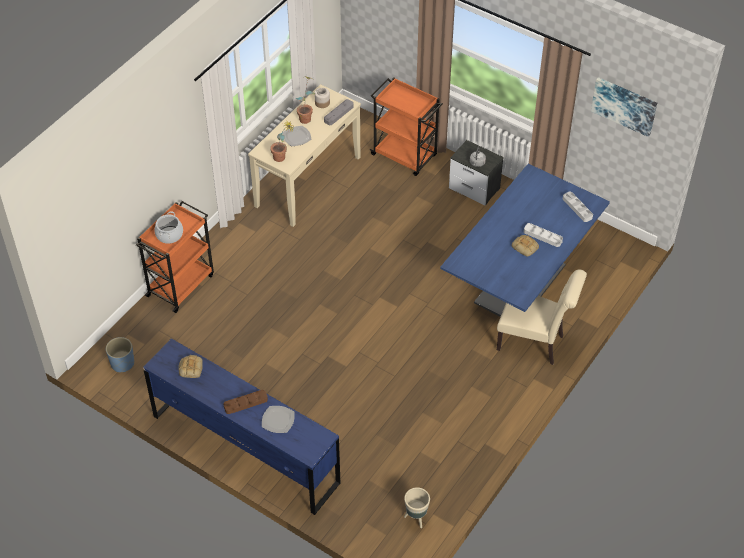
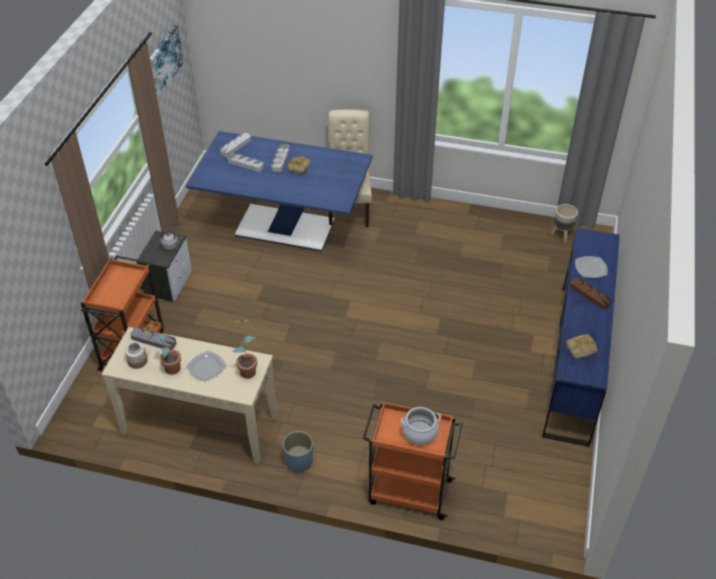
camera: 110 degrees left, 5 degrees down
blue planter [106,337,134,373] -> blue planter moved to [282,431,313,473]
none -> grey tray [227,153,264,172]

